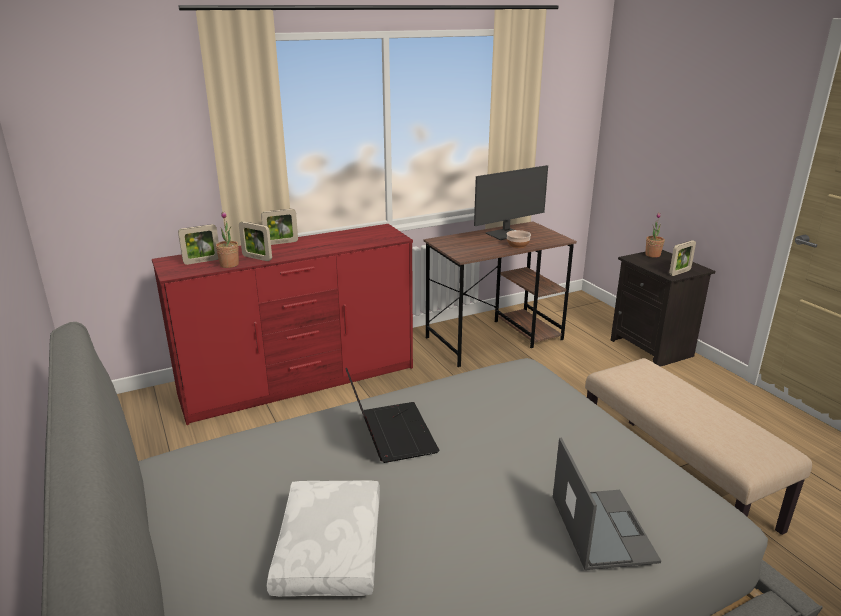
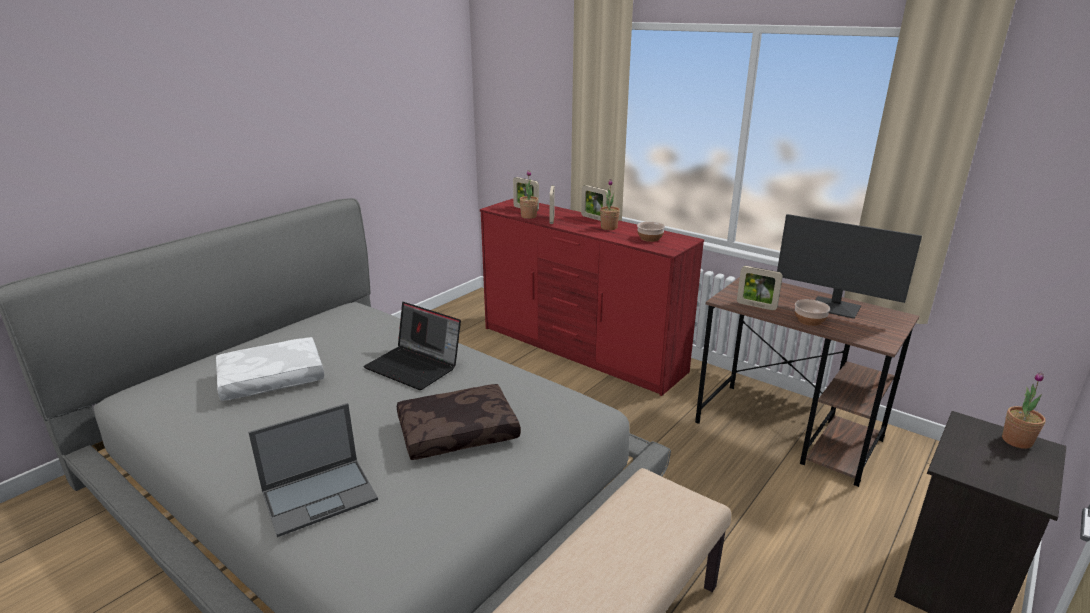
camera: 65 degrees right, 0 degrees up
laptop [346,368,440,463] -> laptop turned 75 degrees clockwise [364,302,461,390]
picture frame [669,240,696,276] -> picture frame moved to [737,266,783,310]
none -> brown pillow [397,384,521,460]
none -> potted plant [600,179,620,230]
none -> bowl [637,222,665,242]

